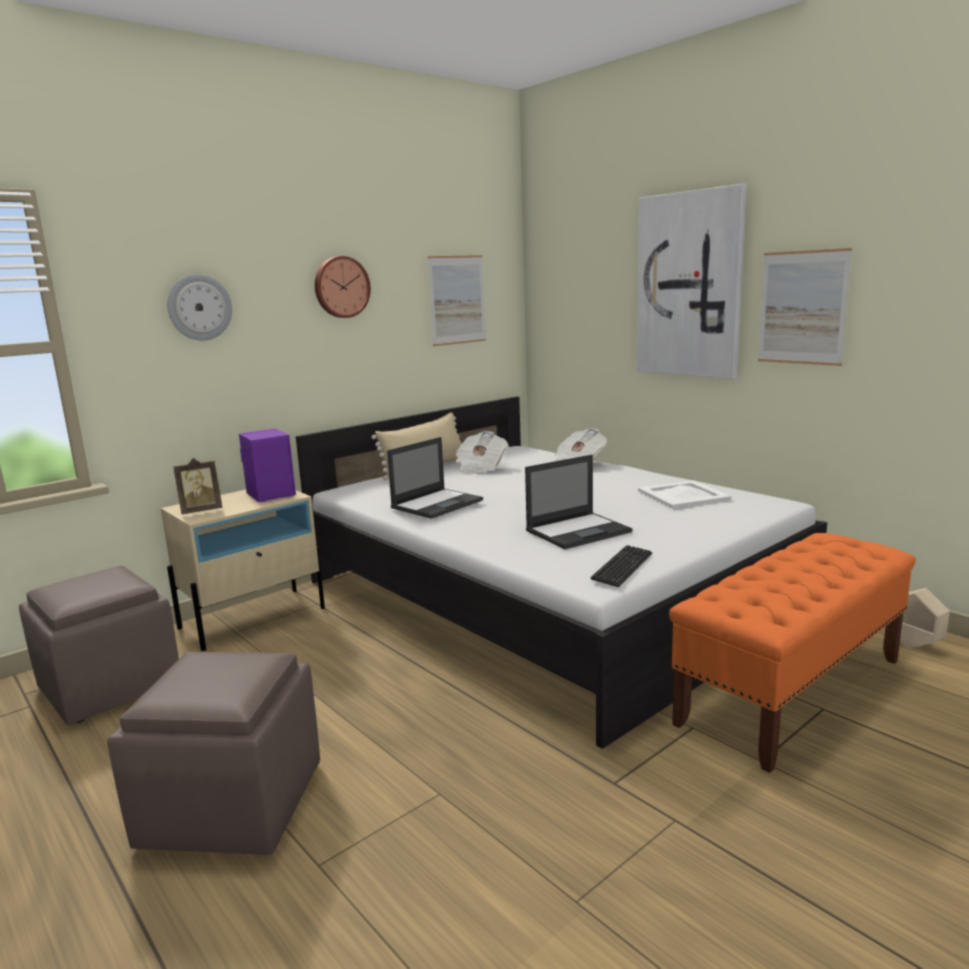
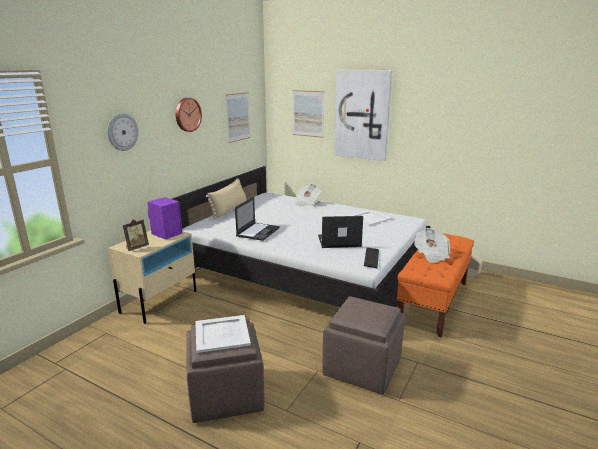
camera: 20 degrees left, 5 degrees up
brown ottoman [19,566,179,725] -> brown ottoman moved to [322,296,405,395]
newspaper [455,431,508,475] -> newspaper moved to [414,228,450,263]
laptop [525,455,632,549] -> laptop turned 135 degrees counterclockwise [318,216,363,248]
picture [758,248,852,366] -> picture moved to [292,90,325,138]
none -> white tray [195,315,251,353]

